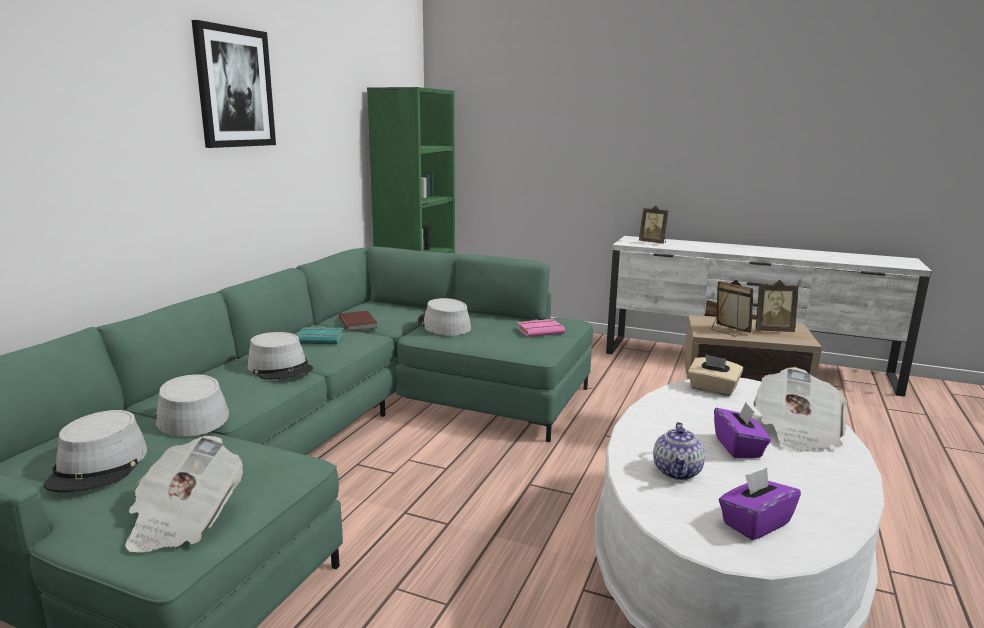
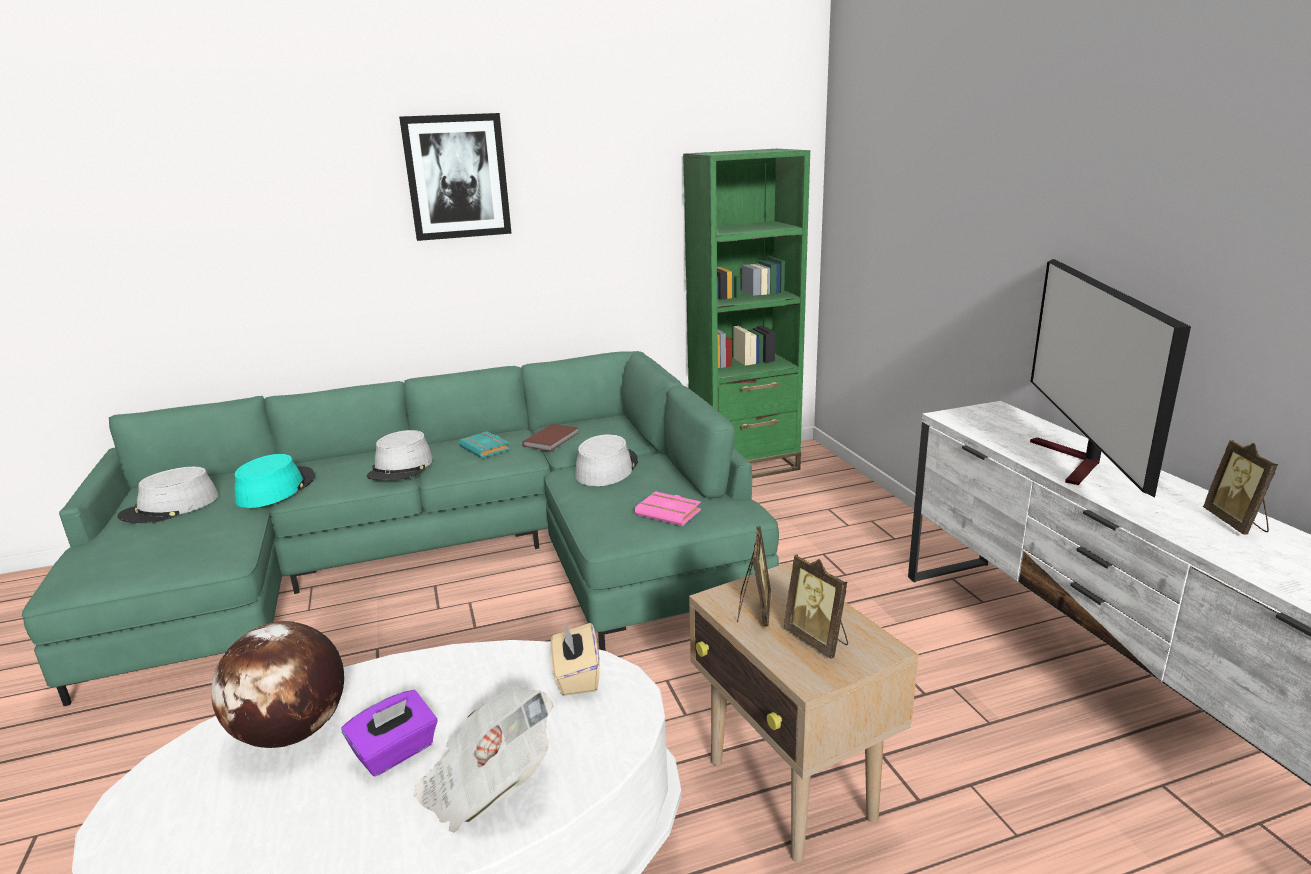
camera: 50 degrees right, 5 degrees up
newspaper [125,436,243,553] -> none
grey hat [155,374,229,437] -> turquoise hat [235,454,315,508]
picture frame [639,206,668,244] -> picture frame moved to [1203,440,1278,535]
teapot [653,422,705,480] -> globe [211,621,344,748]
purple tissue box [719,467,801,540] -> none
none -> television [1030,259,1191,497]

